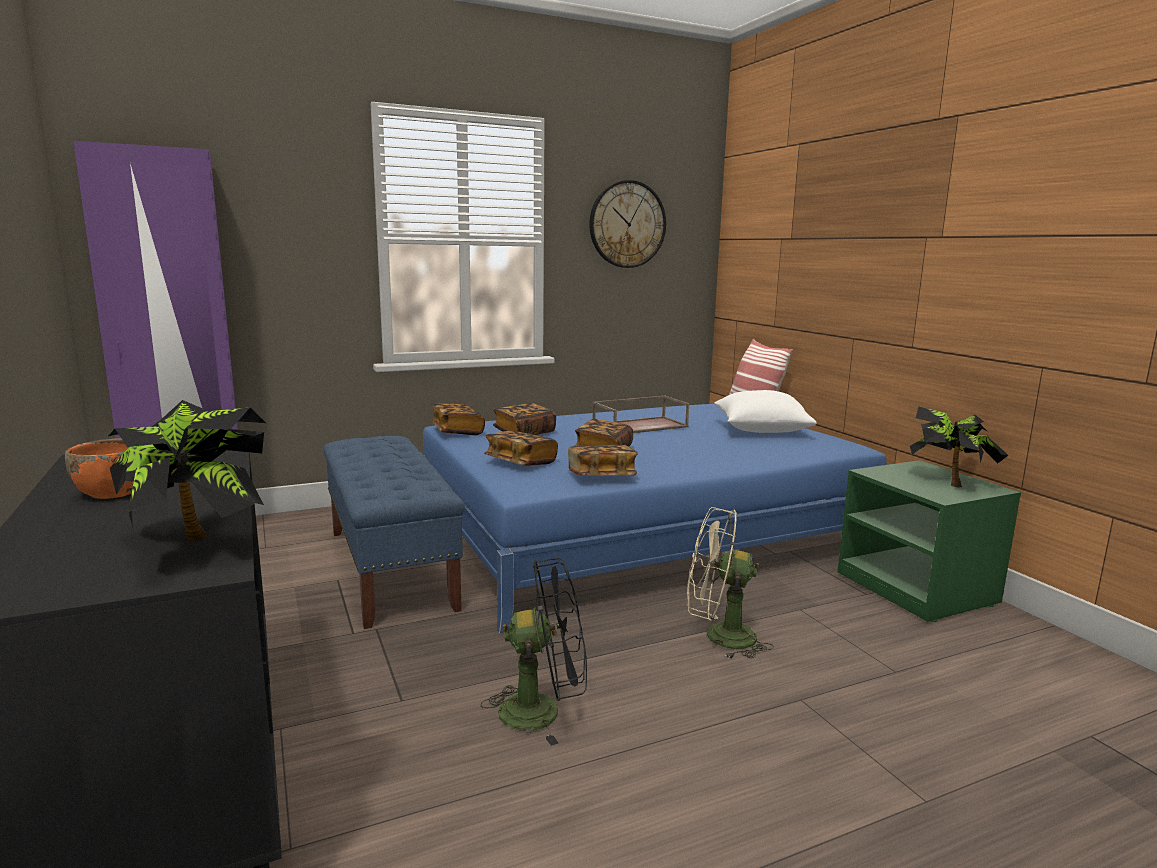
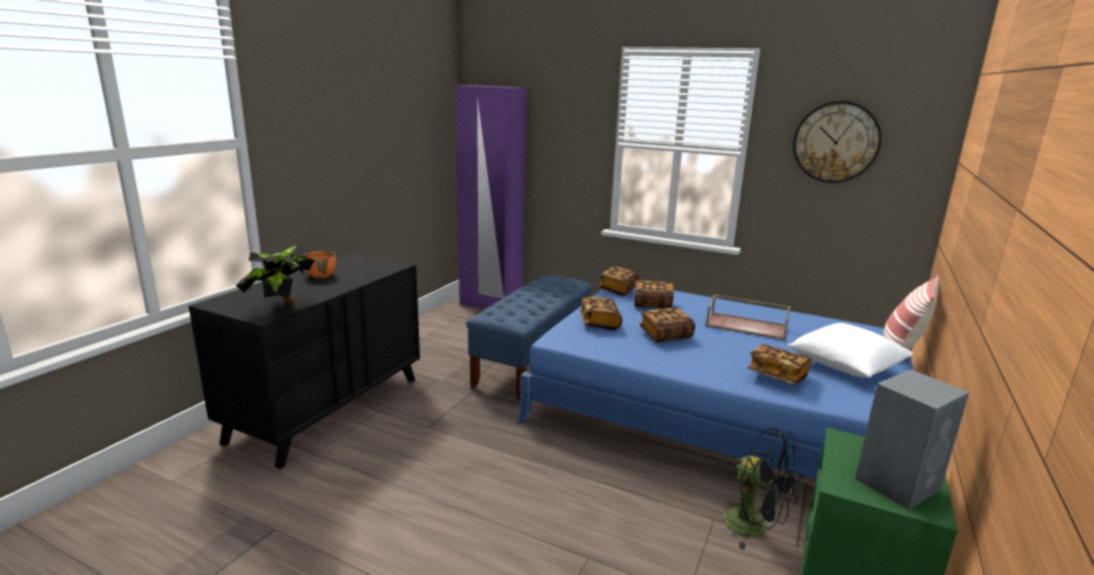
camera: 50 degrees right, 5 degrees up
black fan [481,558,587,746] -> black fan moved to [720,428,803,550]
book [568,445,638,476] -> book moved to [747,344,812,385]
beige fan [687,507,774,659] -> none
potted plant [910,406,1009,487] -> grey speaker [855,370,969,510]

